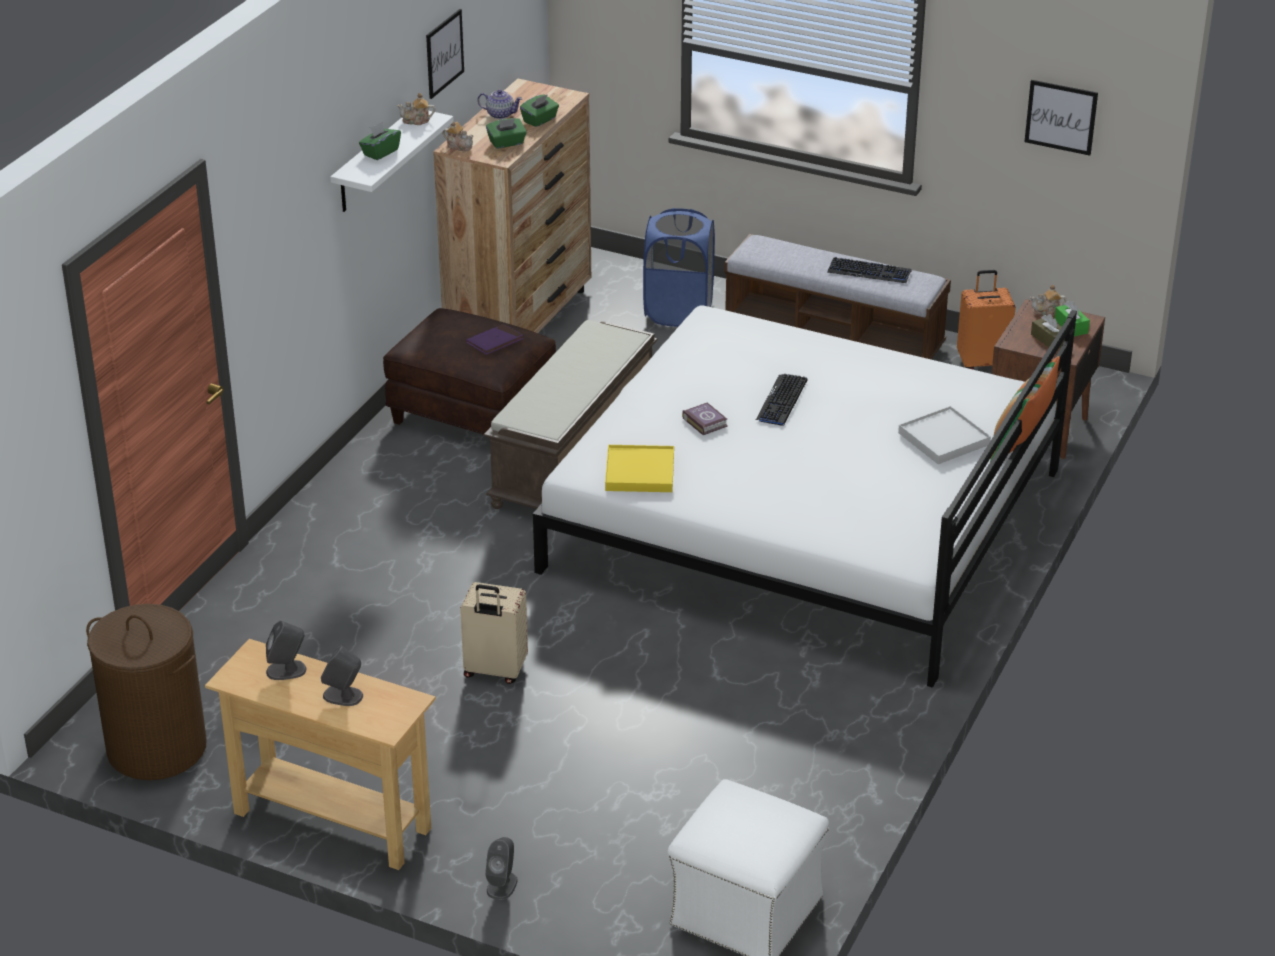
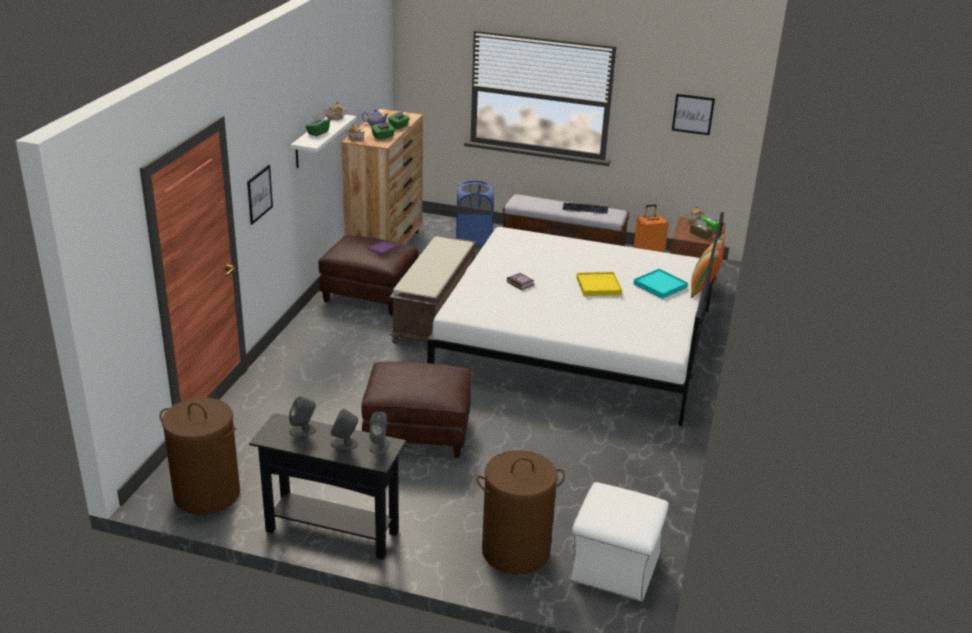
camera: 10 degrees left, 5 degrees down
beige console table [205,639,436,870] -> black console table [249,413,406,560]
picture [426,9,464,99] -> picture moved to [247,165,273,225]
beige suitcase [460,582,528,684] -> brown ottoman [361,362,472,458]
grey speaker [485,837,518,900] -> grey speaker moved to [369,412,389,454]
yellow tray [605,445,674,492] -> yellow tray moved to [576,272,622,296]
keyboard [756,374,807,426] -> none
white tray [898,406,991,464] -> turquoise tray [633,269,688,299]
none -> brown laundry basket [476,450,565,574]

